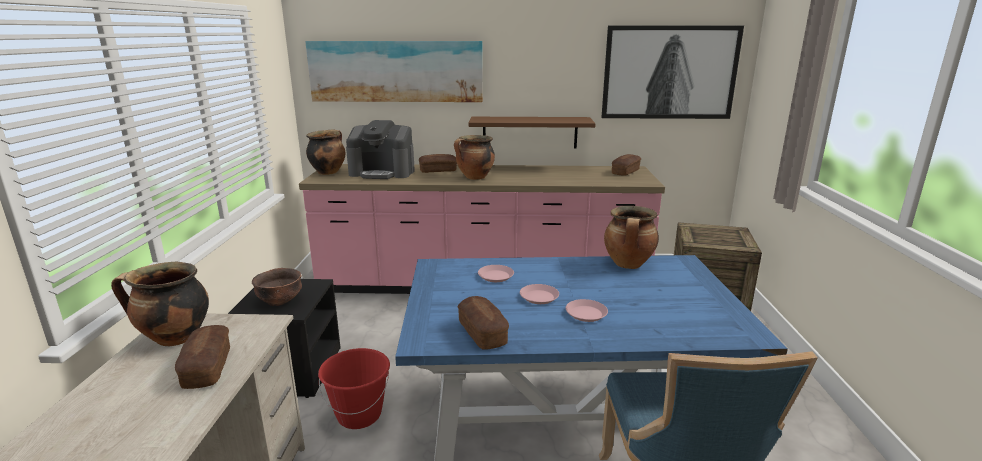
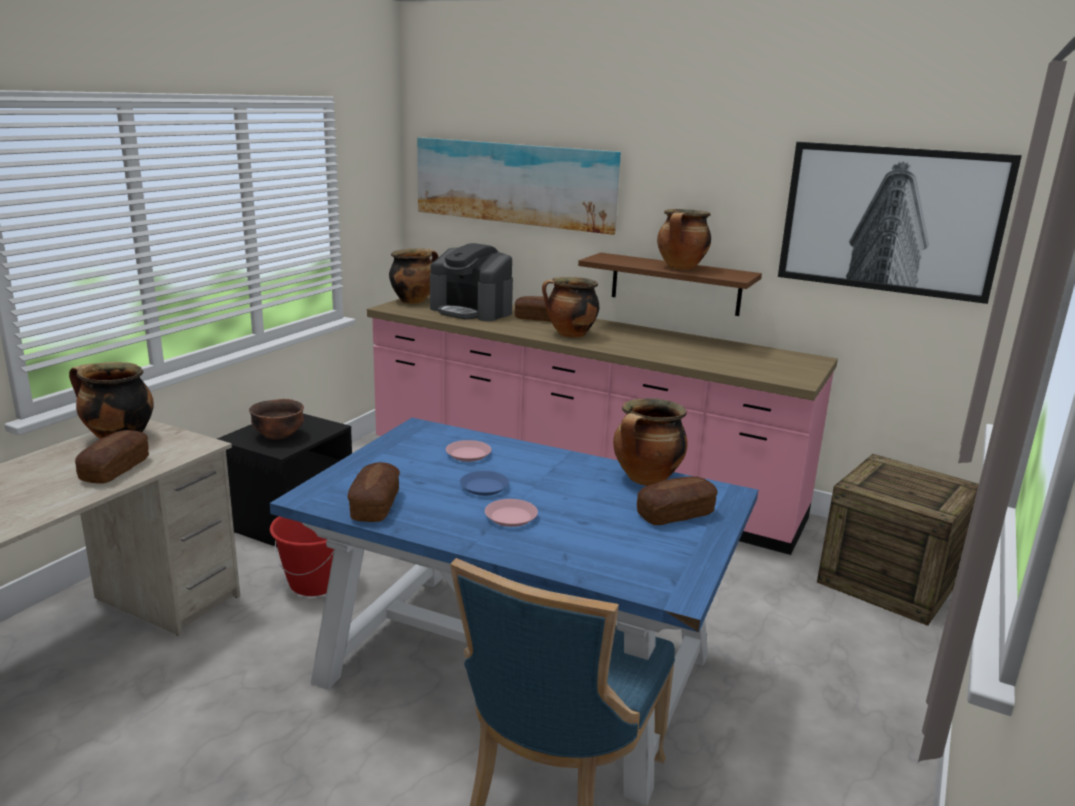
camera: 25 degrees right, 0 degrees up
pink plate [520,284,559,304] -> blue plate [460,471,509,496]
bread [612,154,641,176] -> bread moved to [637,476,717,525]
none -> cooking pot [657,209,711,270]

